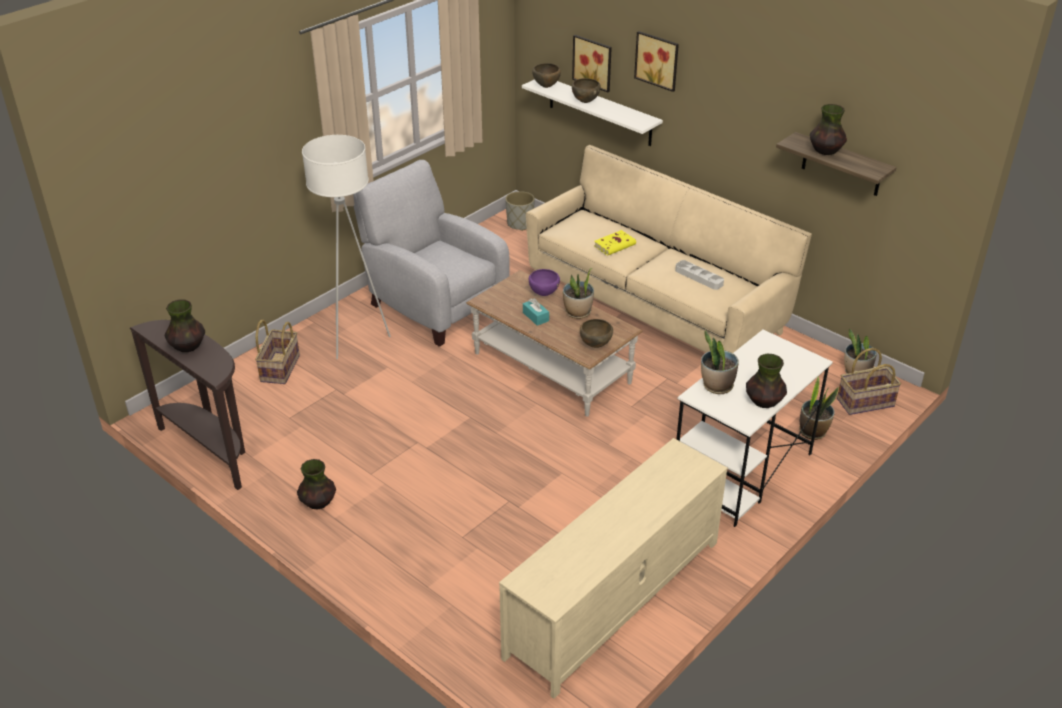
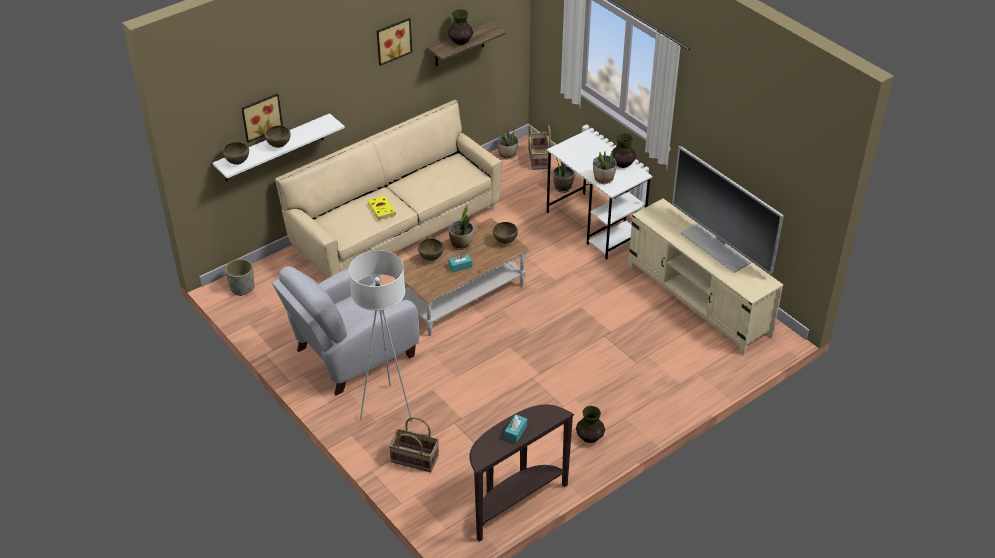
camera: 80 degrees left, 5 degrees up
vase [165,300,205,352] -> turquoise tissue box [504,414,527,443]
purple bowl [529,269,560,296] -> brown bowl [418,238,443,261]
picture [634,31,679,92] -> picture moved to [377,18,412,66]
grey tray [675,260,724,290] -> none
none -> television [672,146,784,275]

